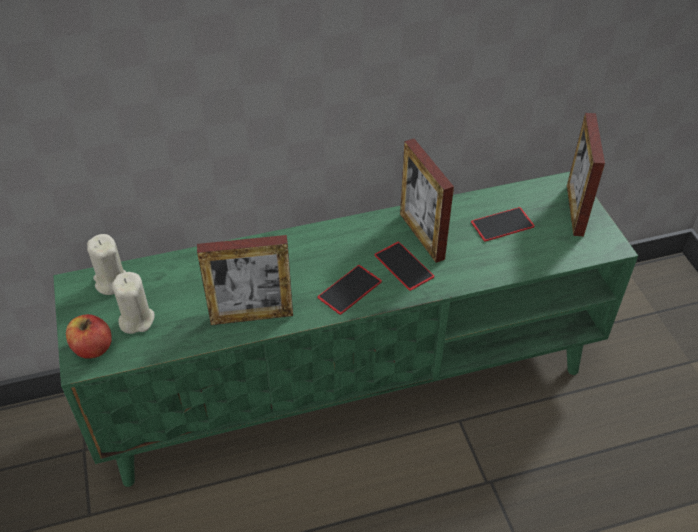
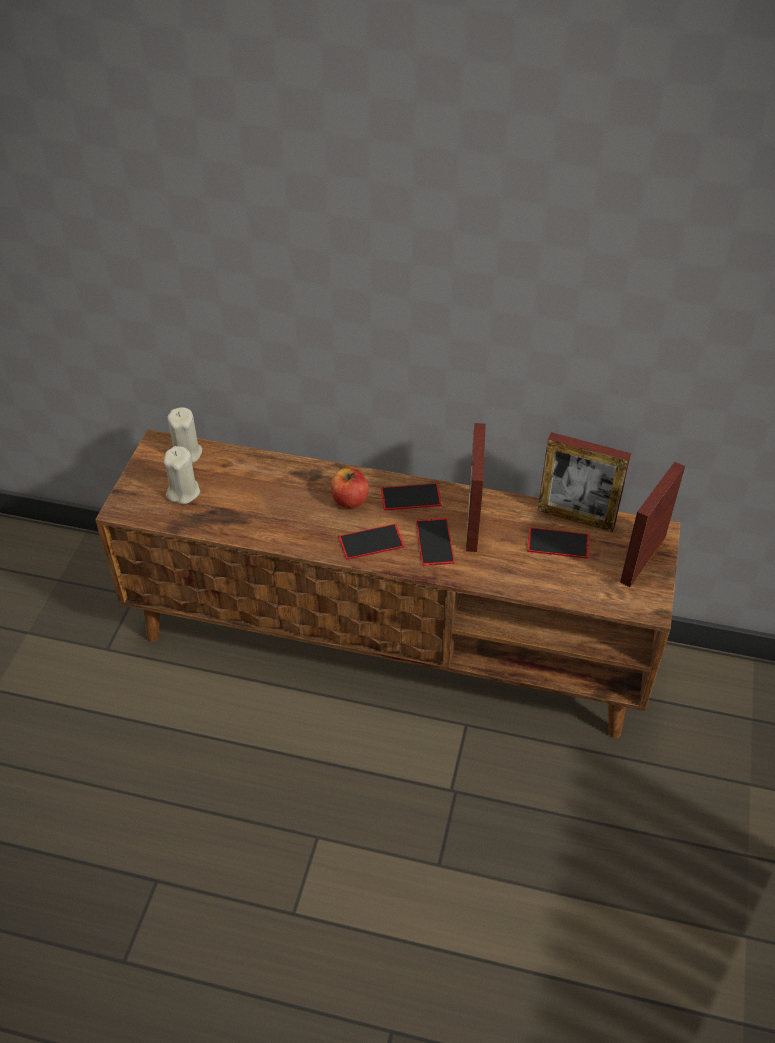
camera: 30 degrees right, 0 degrees up
green tv stand [53,172,638,487] -> brown tv stand [95,429,681,738]
apple [66,314,112,358] -> apple moved to [331,468,369,508]
picture frame [197,235,293,325] -> picture frame moved to [538,432,631,532]
none -> phone [381,483,442,510]

